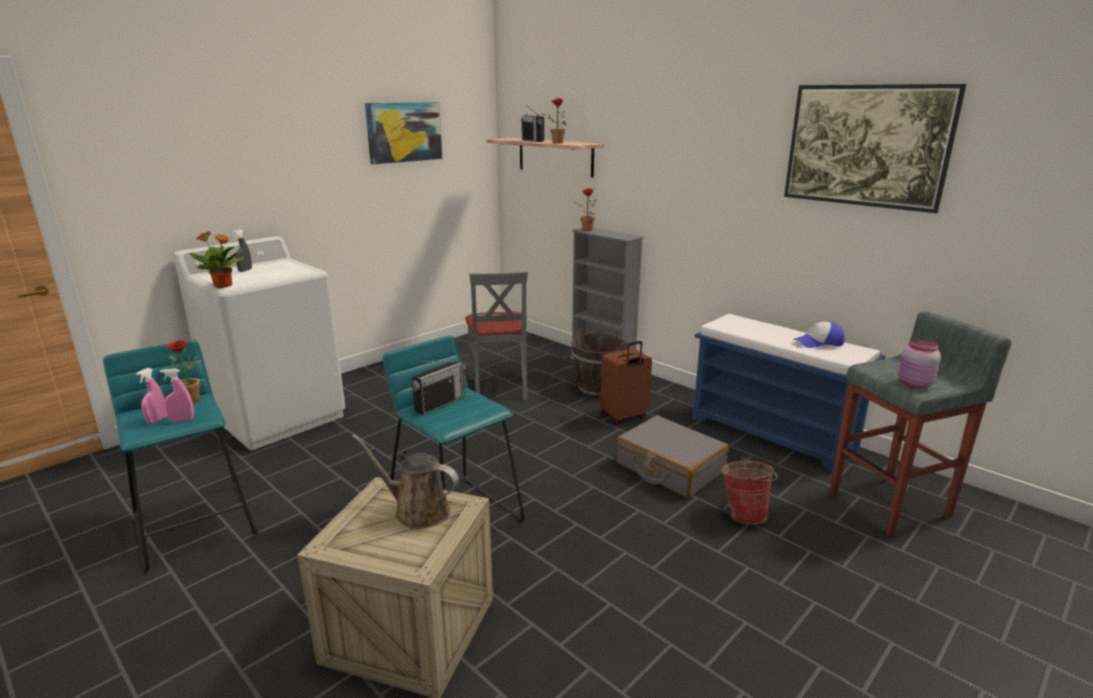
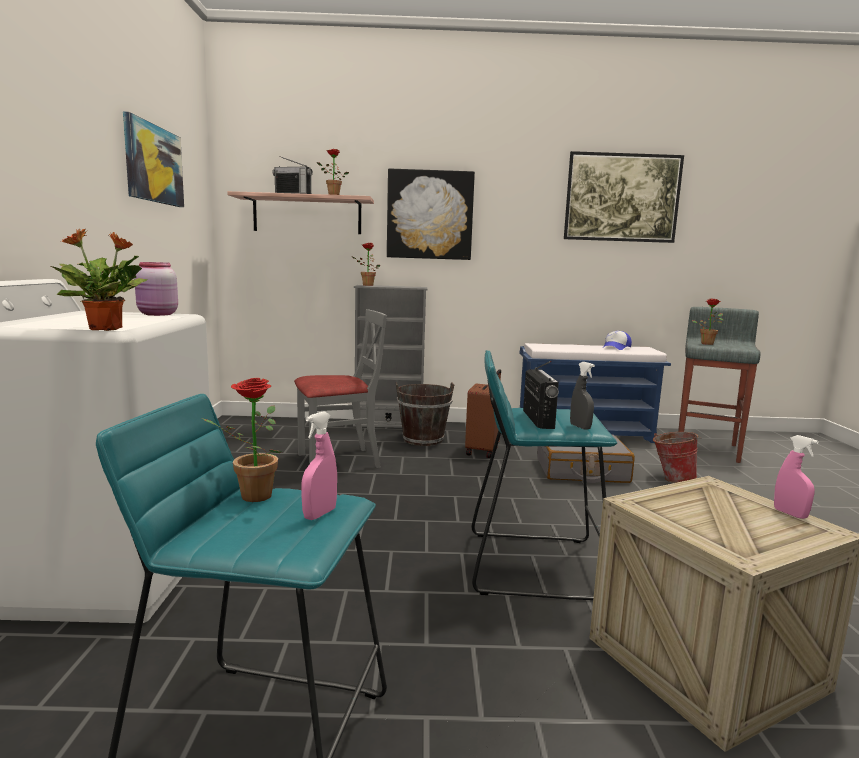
camera: 45 degrees left, 10 degrees down
pink spray bottle [136,368,167,424] -> pink spray bottle moved to [774,435,819,519]
grey spray bottle [233,229,252,272] -> grey spray bottle moved to [570,362,595,430]
brown watering can [352,434,459,529] -> none
grey chair [465,271,528,400] -> grey chair turned 60 degrees counterclockwise [294,309,387,468]
pink jar [898,339,941,389] -> pink jar moved to [134,262,178,316]
none -> picture [387,169,475,260]
none -> potted plant [692,299,723,345]

